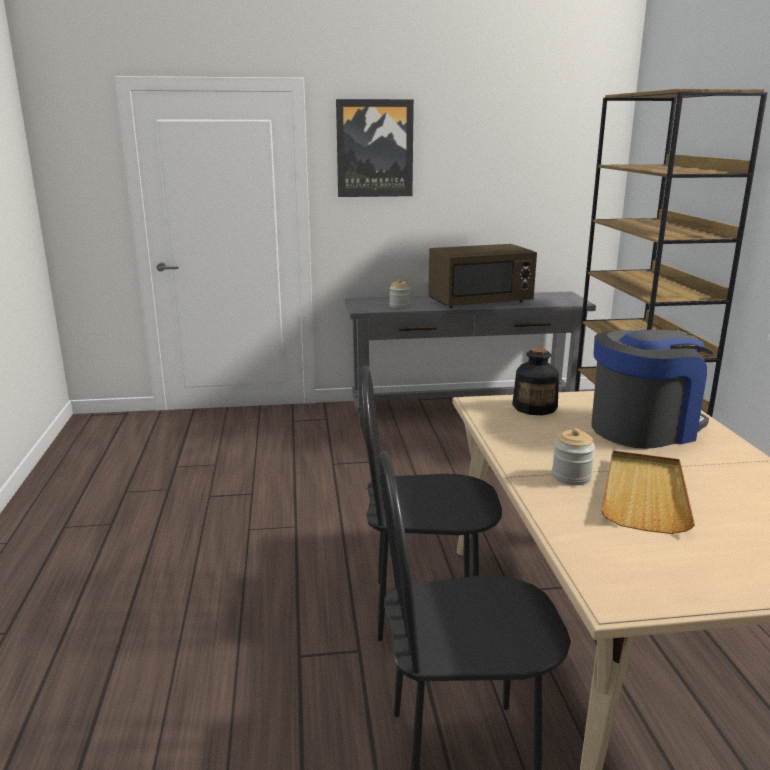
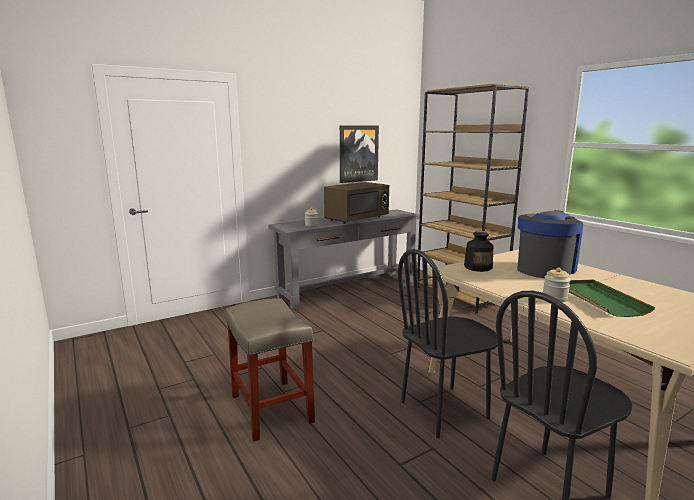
camera: 25 degrees left, 5 degrees down
picture [336,99,414,197] -> picture moved to [340,125,379,183]
beige tray [601,451,695,534] -> green tray [569,279,655,317]
none -> beige stool [226,298,315,441]

